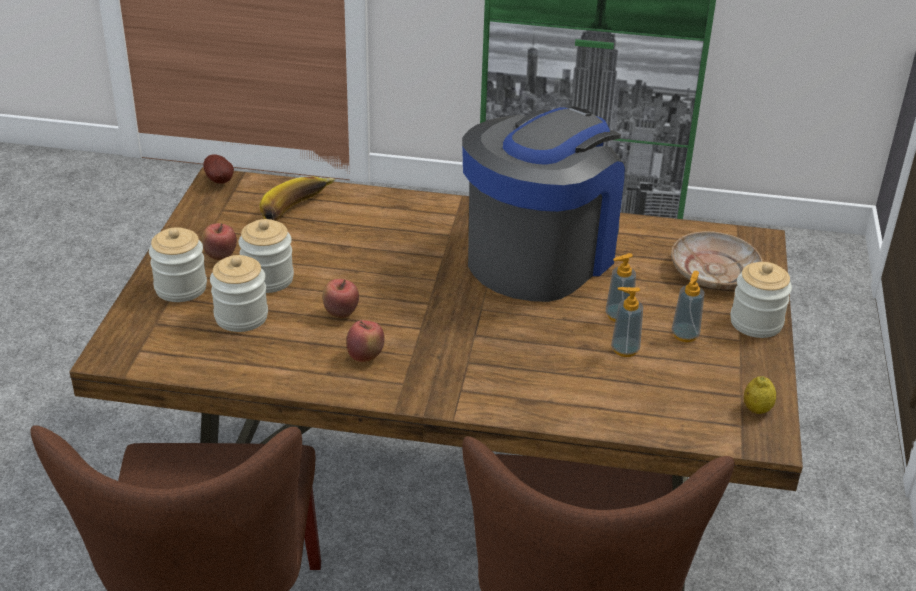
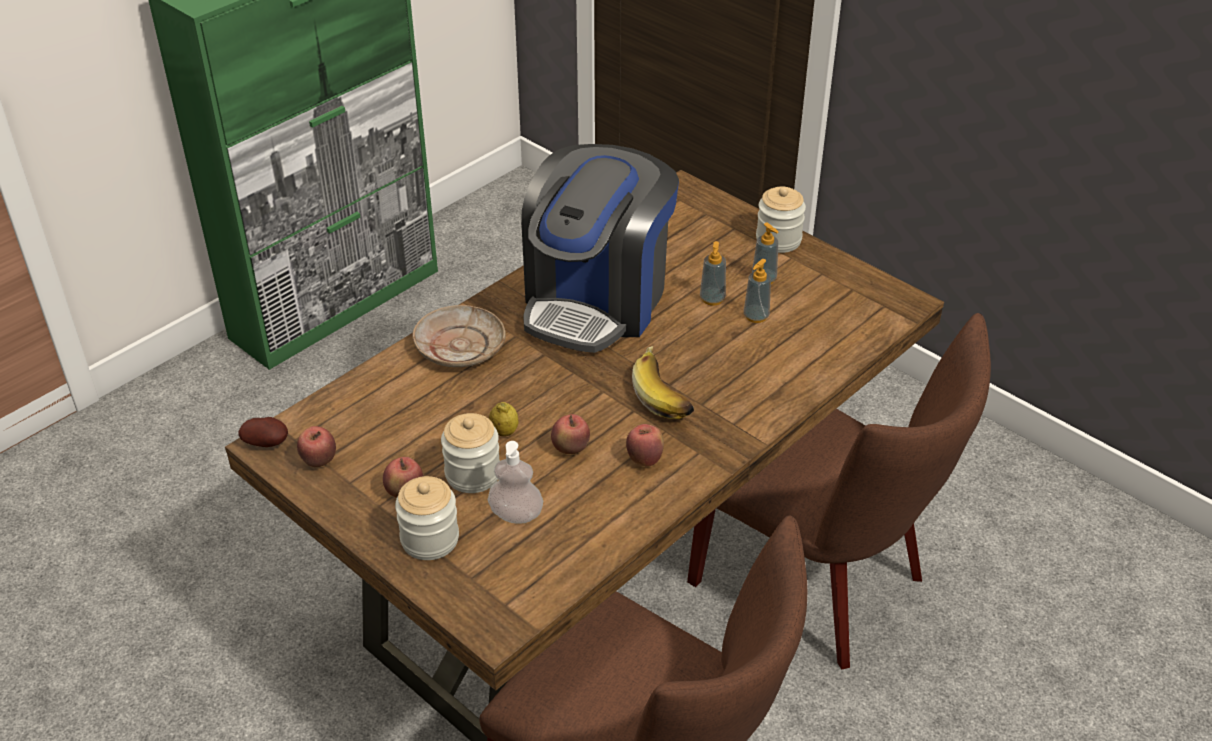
camera: 55 degrees left, 5 degrees up
jar [210,255,268,332] -> soap dispenser [488,441,543,524]
banana [259,176,336,221] -> banana moved to [632,346,694,419]
coffee machine [462,106,625,302] -> coffee machine turned 135 degrees counterclockwise [521,144,679,353]
beige plate [671,231,763,289] -> beige plate moved to [413,305,506,367]
lemon [744,376,776,414] -> lemon moved to [489,402,518,437]
none -> apple [297,426,336,467]

